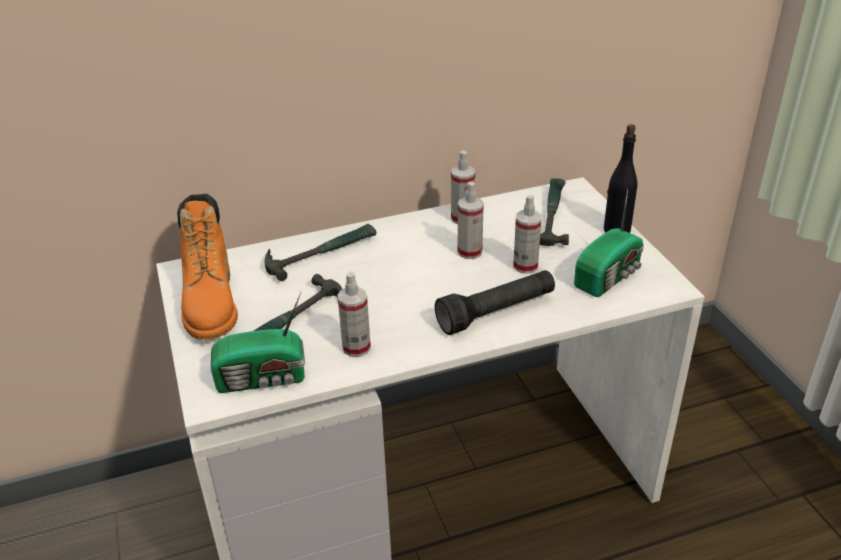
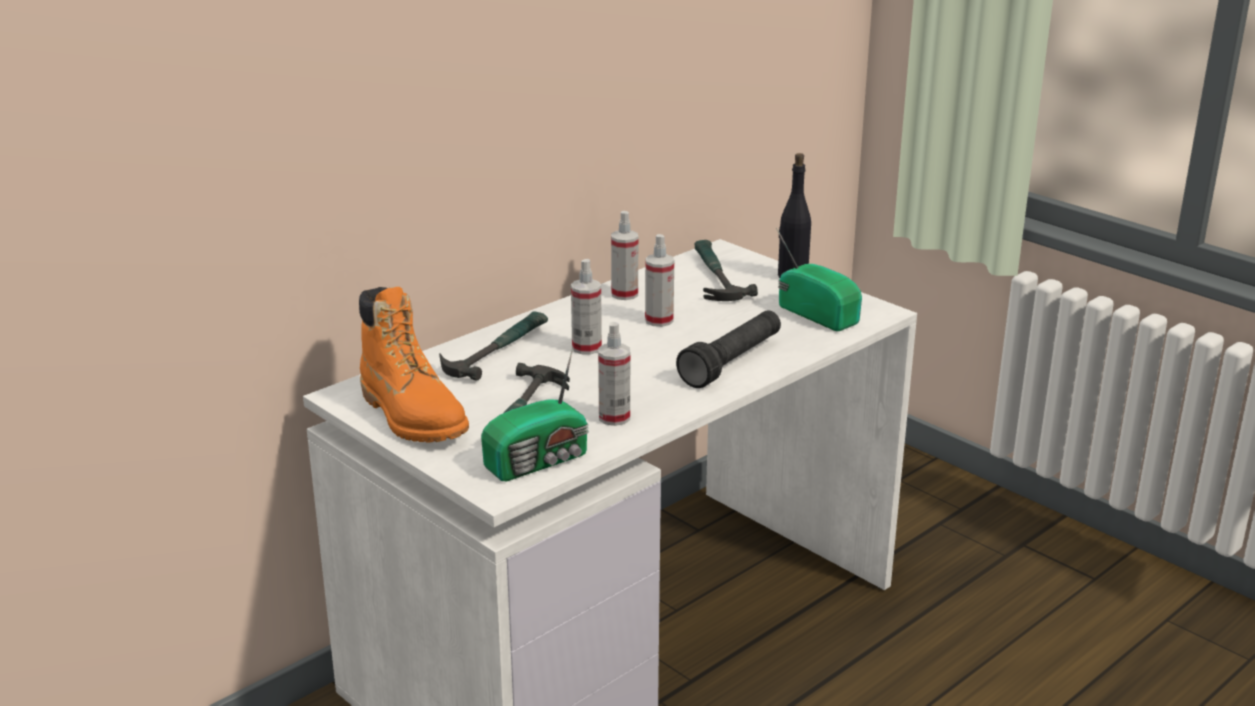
camera: 25 degrees left, 10 degrees down
spray bottle [513,195,542,274] -> spray bottle moved to [571,259,602,355]
radio [574,189,644,297] -> radio turned 60 degrees counterclockwise [776,228,862,331]

